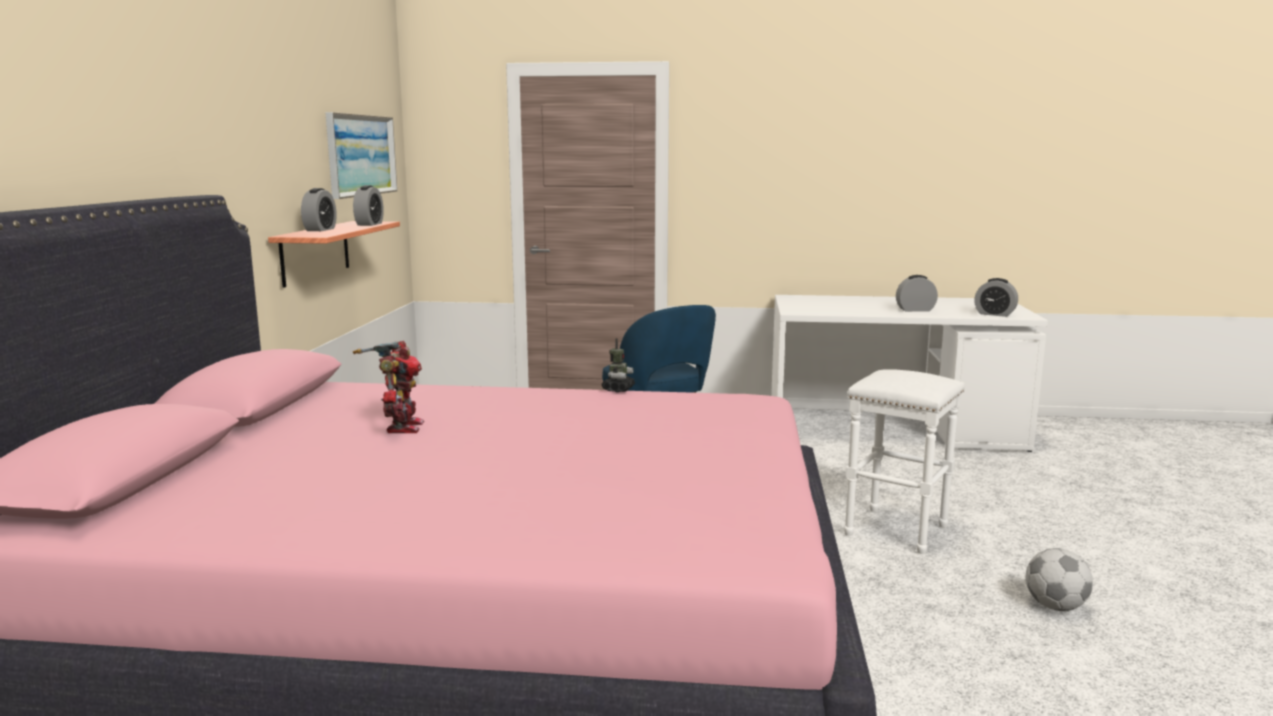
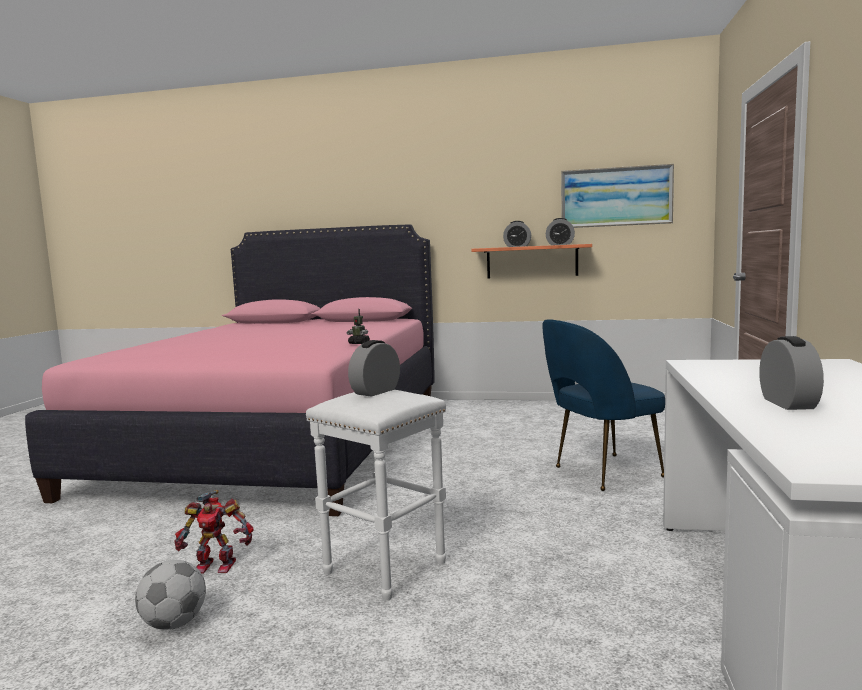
camera: 95 degrees right, 5 degrees down
toy robot [353,341,424,433] -> toy robot moved to [174,490,254,574]
alarm clock [974,278,1018,317] -> alarm clock moved to [348,340,400,397]

